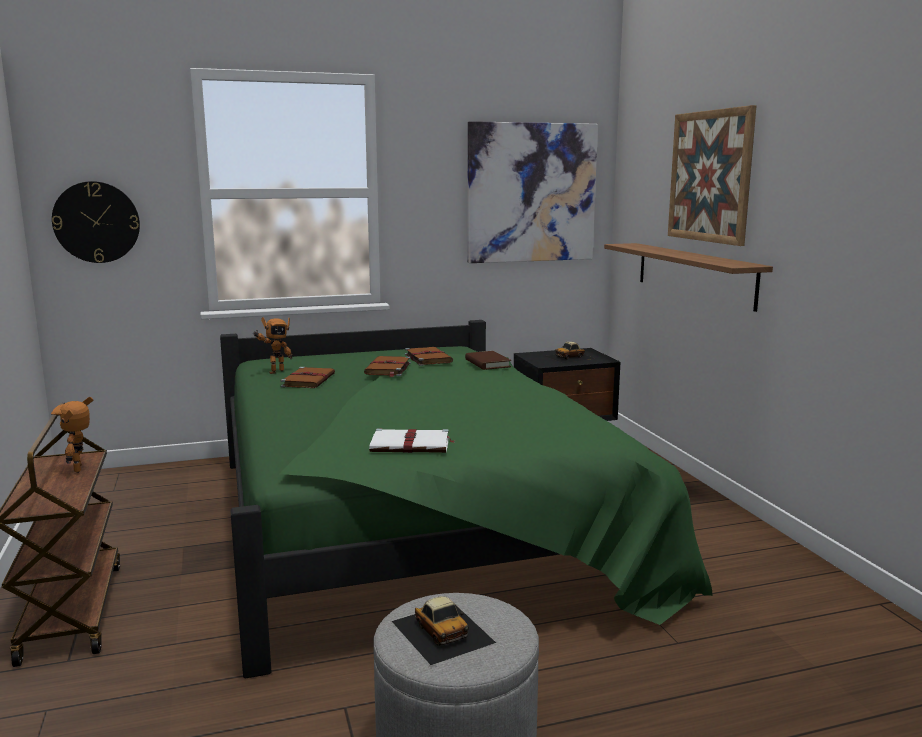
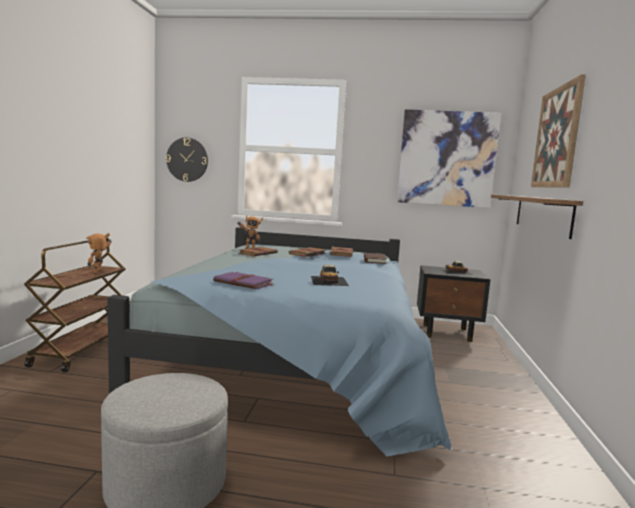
camera: 25 degrees right, 5 degrees down
green bed [220,320,713,679] -> blue bed [107,227,451,456]
white book [369,428,453,453] -> purple book [213,271,274,289]
toy car [392,596,496,665] -> toy car moved to [311,265,349,286]

